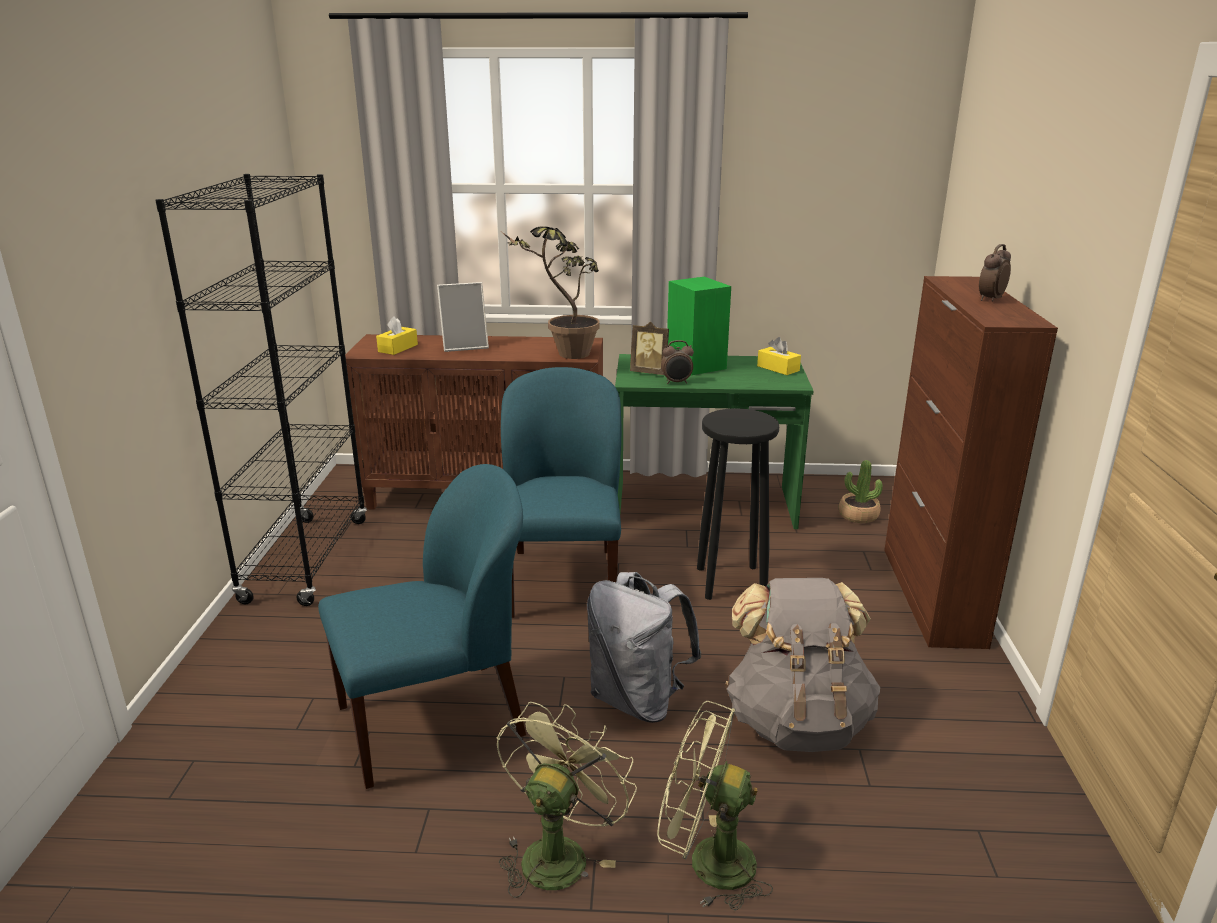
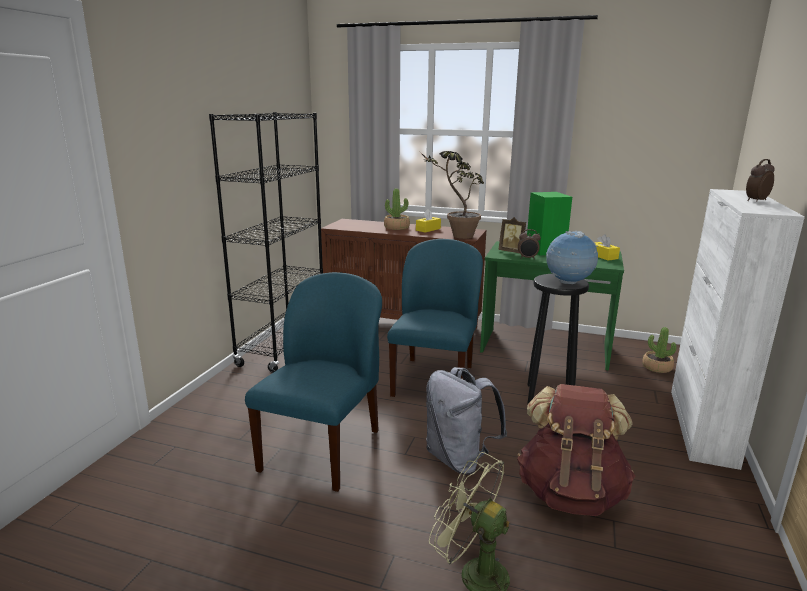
camera: 15 degrees right, 5 degrees down
blue chair [318,464,526,789] -> blue chair turned 60 degrees counterclockwise [245,272,382,492]
yellow tissue box [376,316,418,355] -> yellow tissue box moved to [416,209,441,233]
picture frame [437,282,489,352] -> potted plant [384,188,410,230]
green fan [497,702,637,898] -> none
grey backpack [725,578,880,752] -> brown backpack [517,384,635,516]
brown cabinet [884,276,1058,649] -> white cabinet [671,189,805,470]
none -> globe [546,231,598,284]

